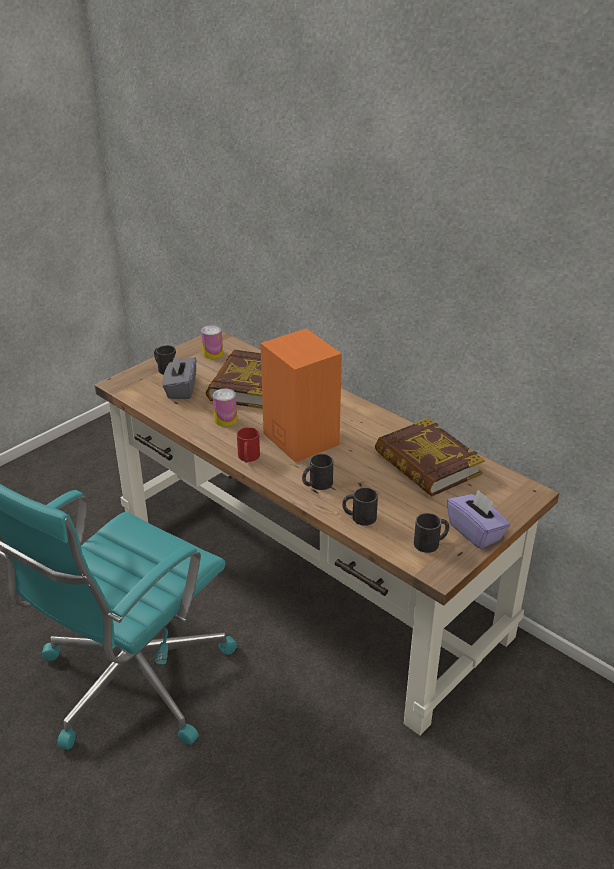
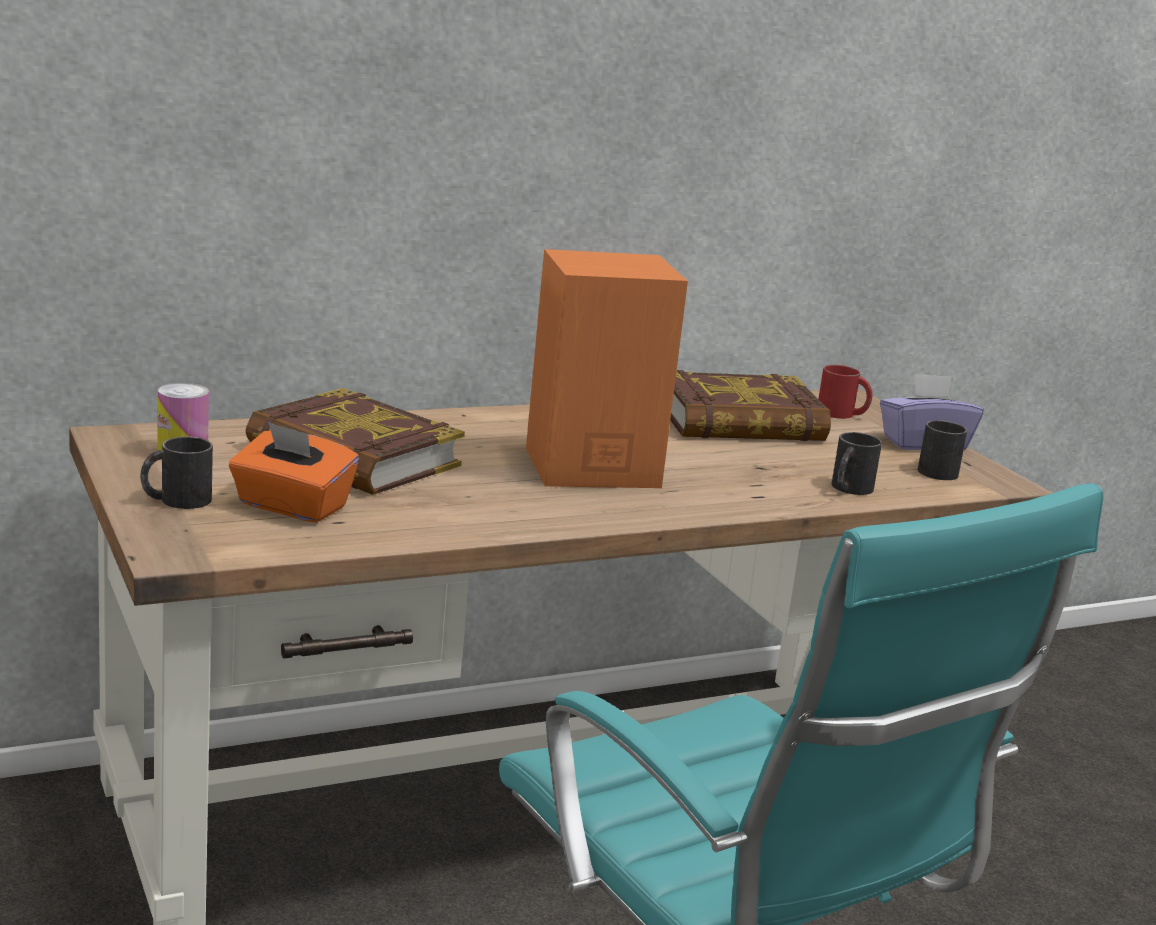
camera: 70 degrees left, 15 degrees down
grey tissue box [163,354,196,399] -> orange tissue box [229,422,359,523]
can [213,388,237,427] -> none
red mug [237,427,260,463] -> red mug moved to [818,365,872,419]
black mug [302,454,333,490] -> none

